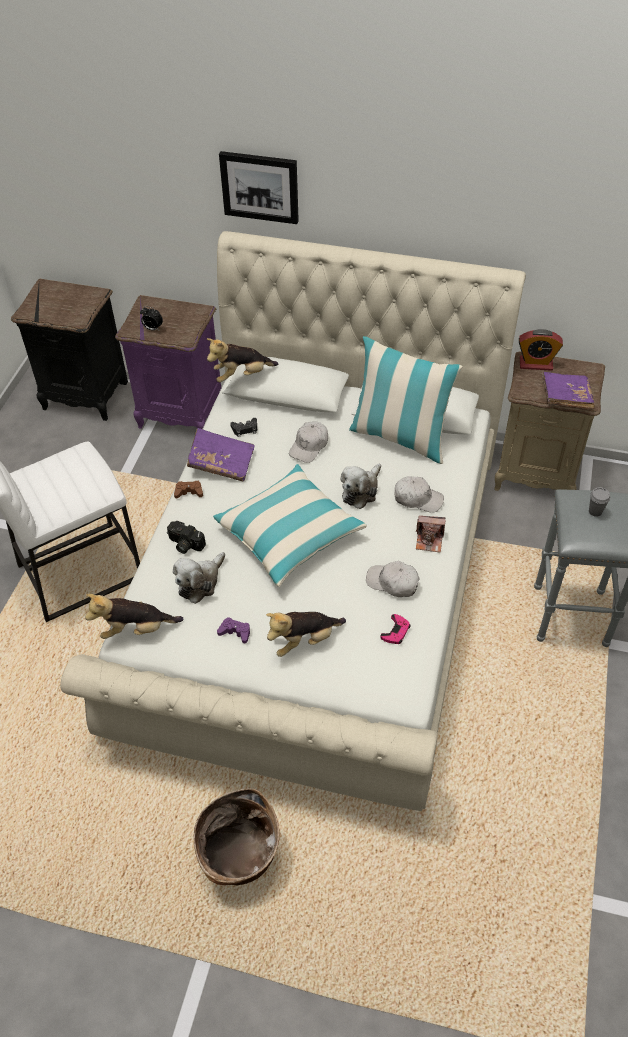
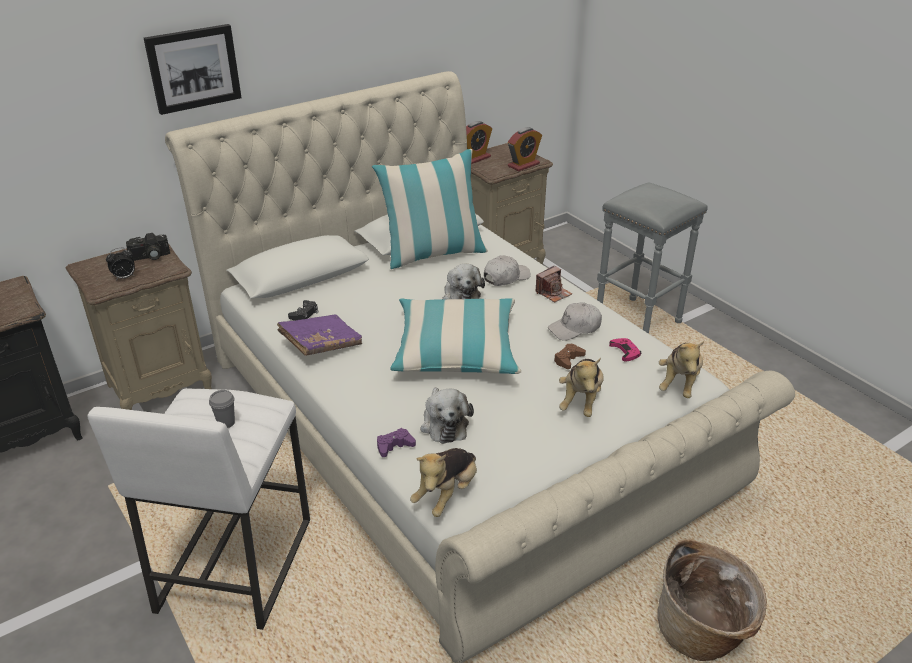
camera: 50 degrees left, 15 degrees down
purple nightstand [115,295,221,429] -> beige nightstand [66,243,212,410]
camera [167,521,206,554] -> camera moved to [126,233,170,261]
brown game controller [174,481,203,498] -> brown game controller moved to [554,344,586,369]
plush toy [207,338,279,382] -> plush toy moved to [659,341,704,398]
purple game controller [217,617,250,643] -> purple game controller moved to [377,428,416,457]
white cap [289,421,328,463] -> none
purple book [542,372,595,410] -> alarm clock [508,127,542,171]
grey cup [589,487,610,517] -> grey cup moved to [209,390,235,428]

